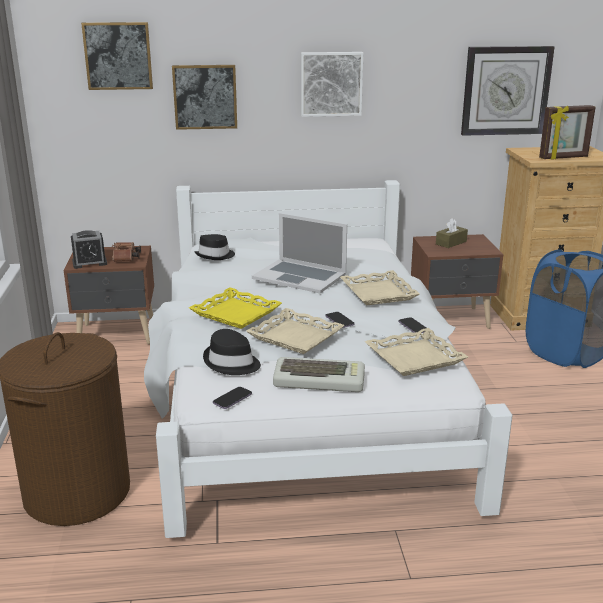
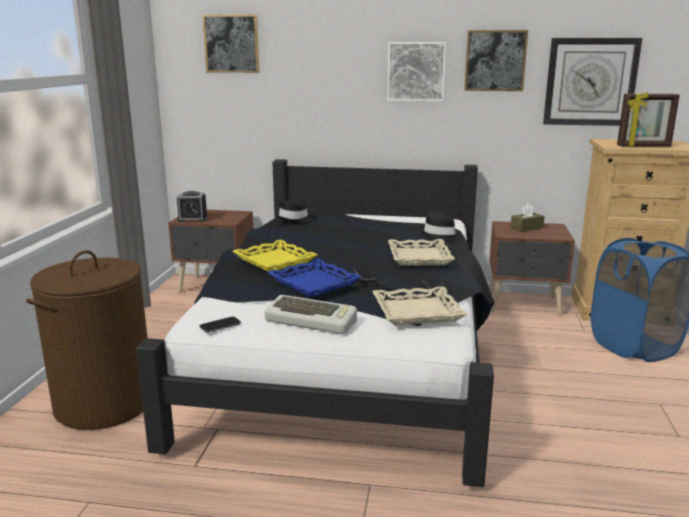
camera: 15 degrees right, 5 degrees down
brown binoculars [112,242,141,262] -> none
white bed [144,180,513,538] -> black bed [136,159,494,487]
picture [172,65,237,130] -> picture moved to [464,30,528,91]
black hat [203,329,261,375] -> black hat moved to [420,211,461,241]
beige tray [246,308,345,354] -> blue tray [267,259,362,297]
laptop [252,213,347,294] -> none

